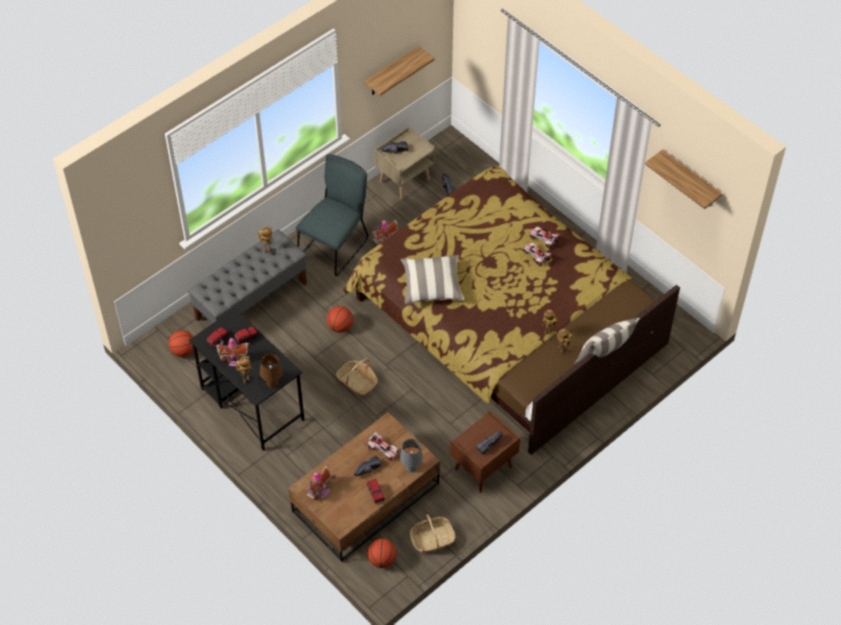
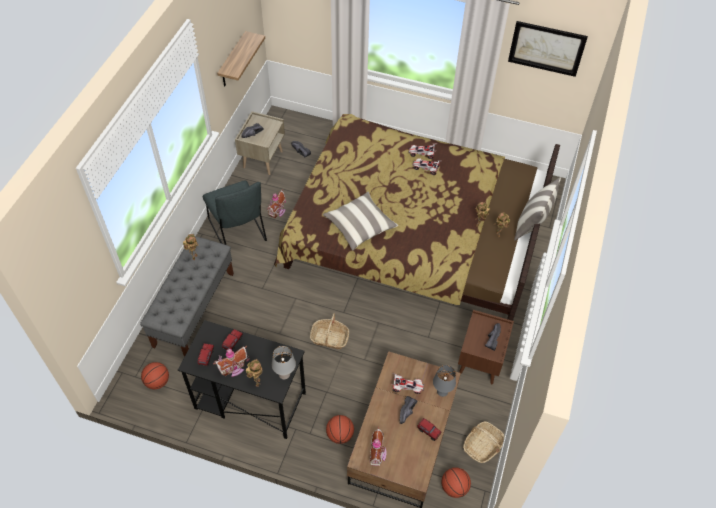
camera: 30 degrees left, 0 degrees up
brown table lamp [260,354,283,388] -> grey table lamp [272,346,296,379]
grey chair [296,154,368,276] -> grey chair turned 150 degrees clockwise [202,180,267,245]
basketball [327,306,353,333] -> basketball moved to [326,415,354,444]
shelf [645,149,722,209] -> picture [508,21,588,77]

